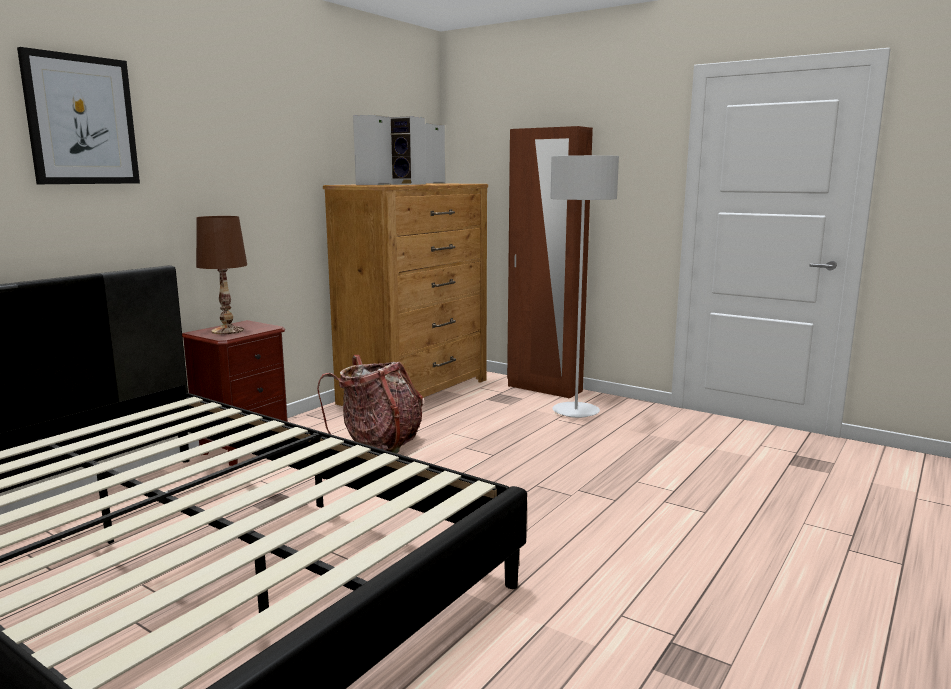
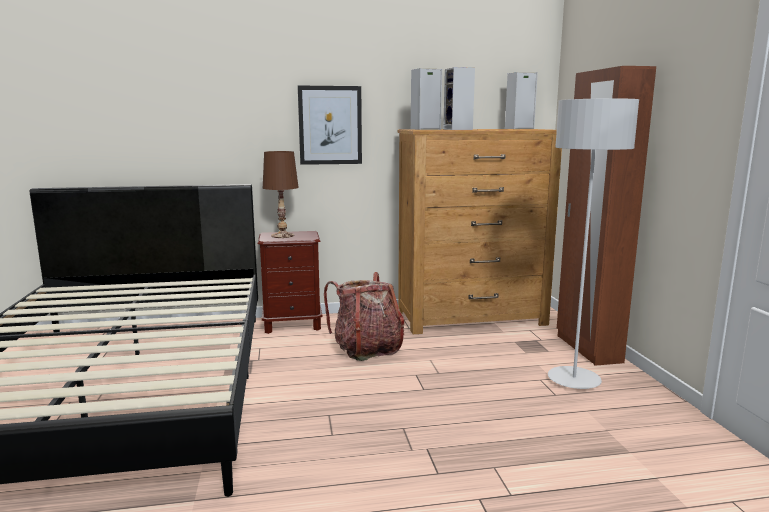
camera: 45 degrees right, 0 degrees up
picture [17,47,140,184] -> picture moved to [298,86,362,165]

